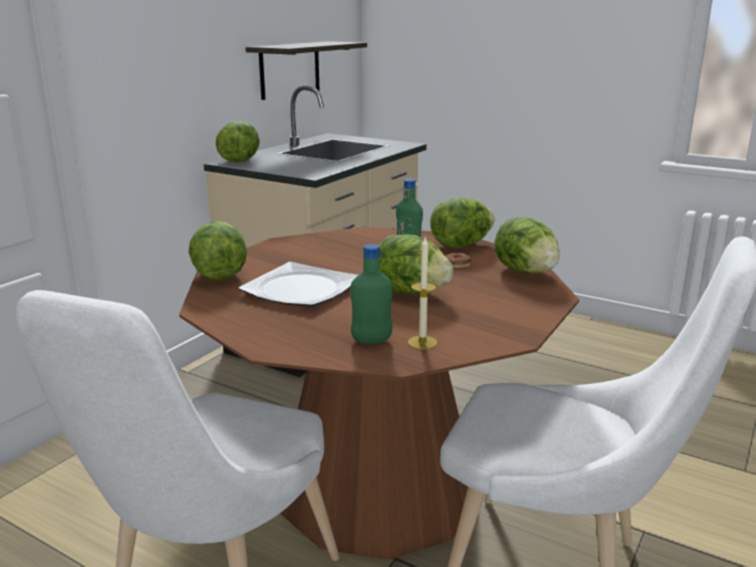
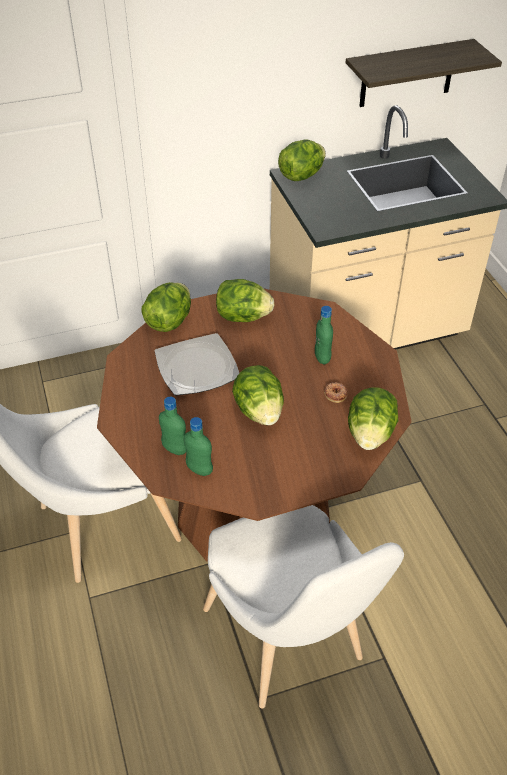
camera: 40 degrees right, 25 degrees up
candle [408,237,437,350] -> green bottle [184,417,213,476]
lettuce [430,198,494,248] -> lettuce moved to [216,279,274,322]

